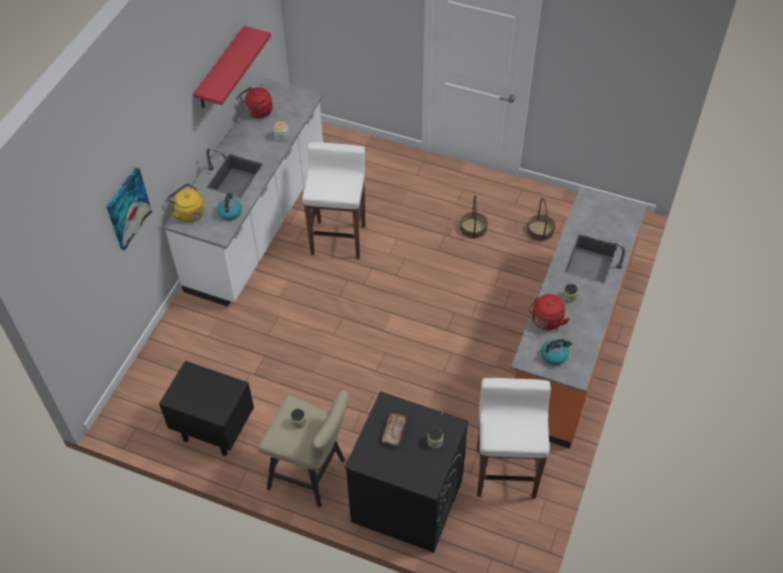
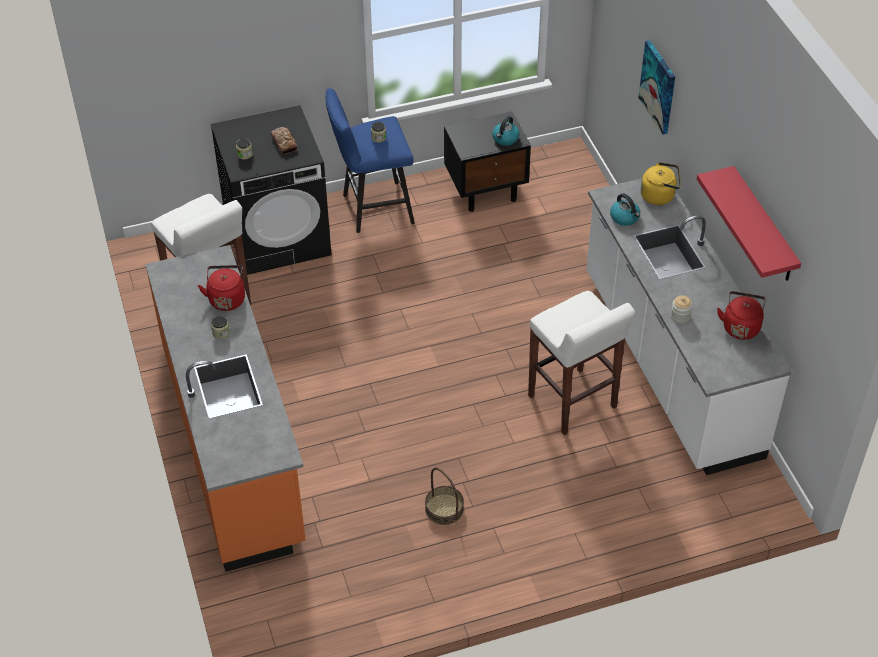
camera: 140 degrees right, 5 degrees down
beige stool [258,390,349,507] -> blue stool [326,88,415,233]
basket [527,198,555,241] -> none
kettle [541,339,573,365] -> kettle moved to [492,116,520,146]

